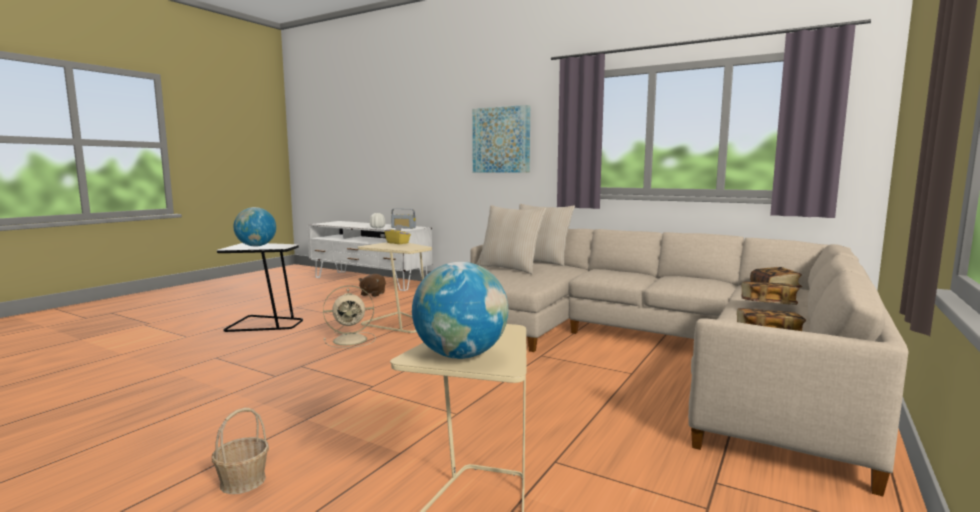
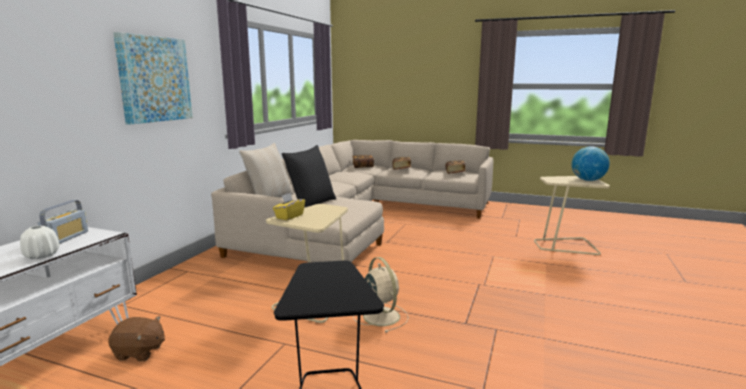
camera: 100 degrees left, 5 degrees up
basket [212,408,269,494] -> none
globe [233,207,276,247] -> none
beige pillow [477,205,546,274] -> black pillow [282,145,336,208]

